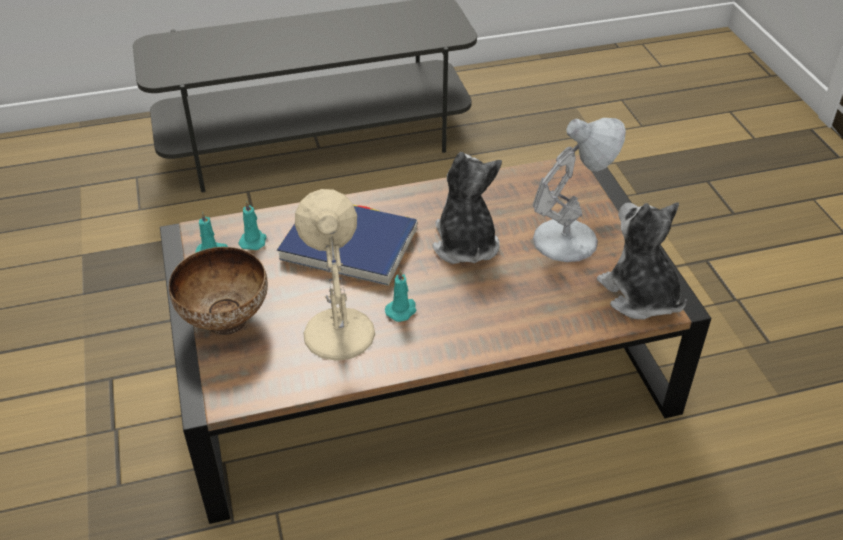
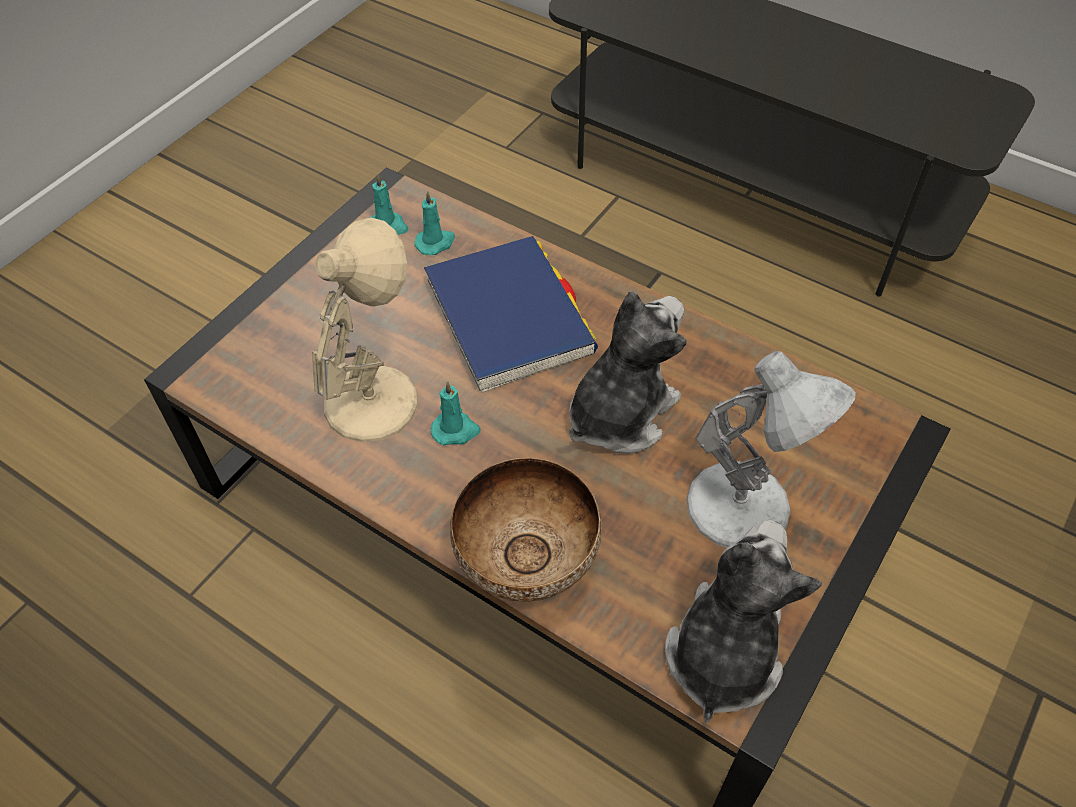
camera: 50 degrees right, 10 degrees up
bowl [169,247,268,335] -> bowl moved to [450,458,602,602]

